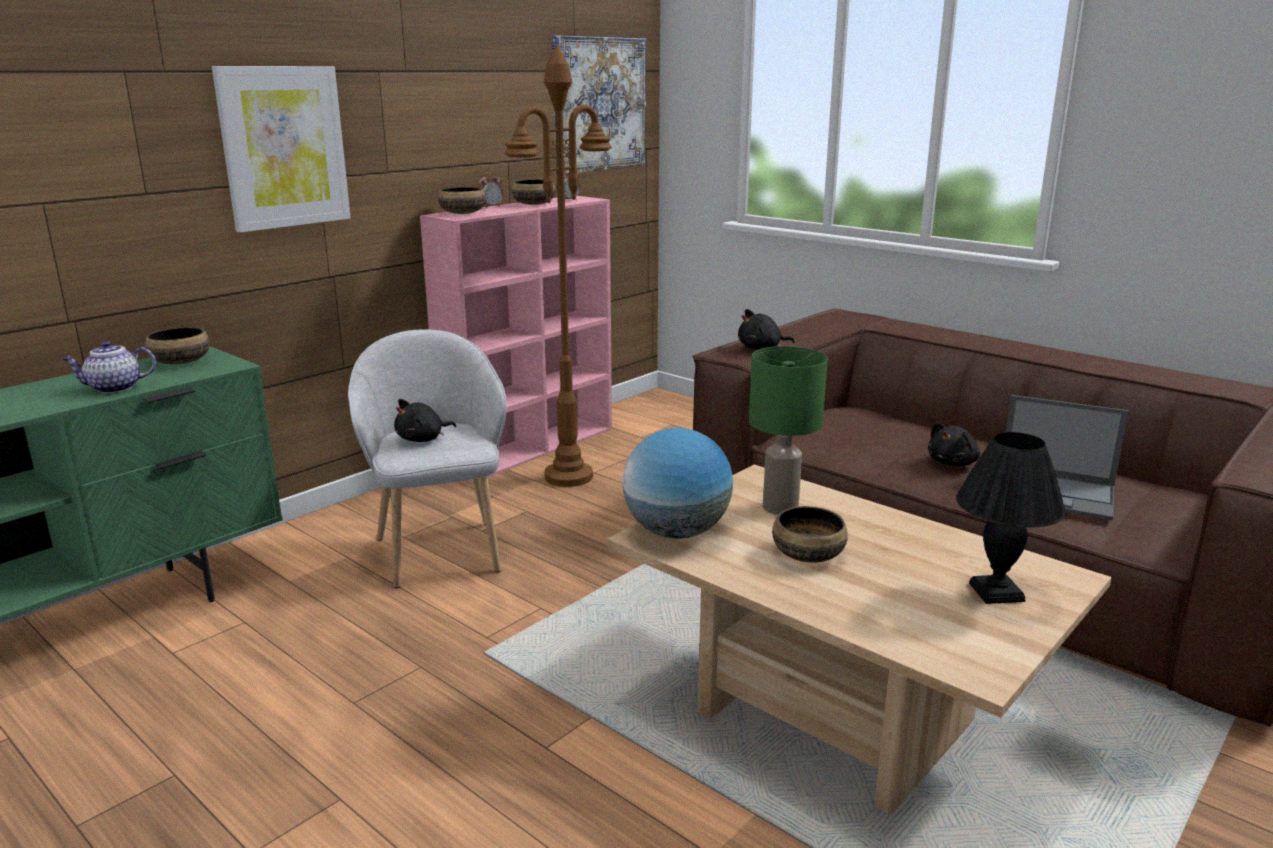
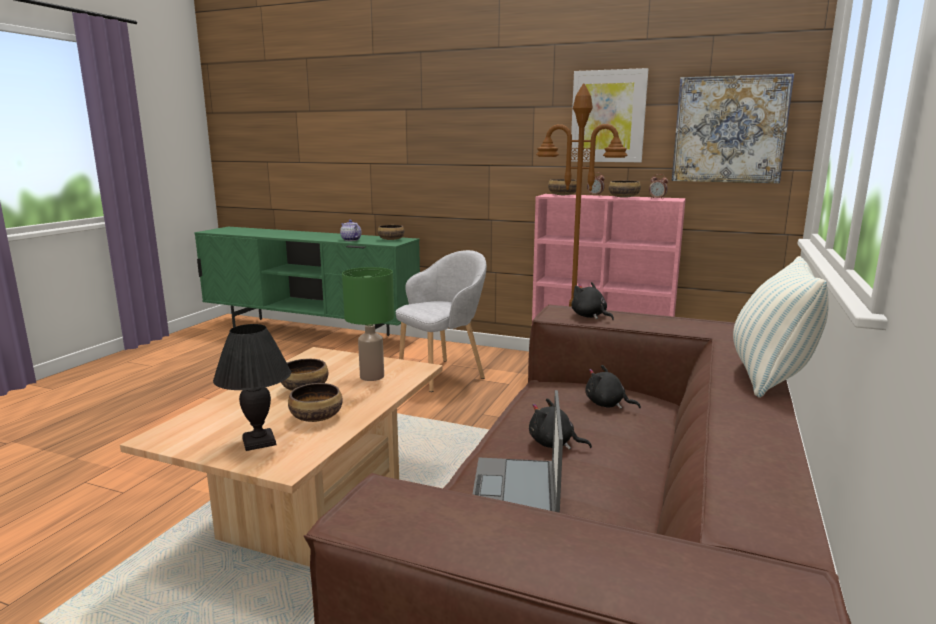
camera: 70 degrees right, 5 degrees down
picture [212,66,351,233] -> picture moved to [571,68,648,162]
black plush toy [394,399,456,442] -> black plush toy moved to [585,365,641,409]
globe [622,428,733,539] -> none
none -> bowl [288,383,343,422]
none -> pillow [733,256,829,398]

